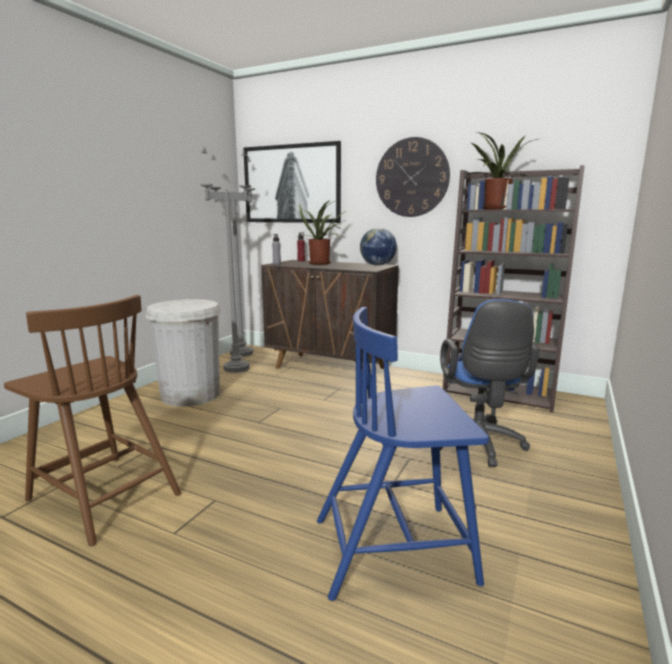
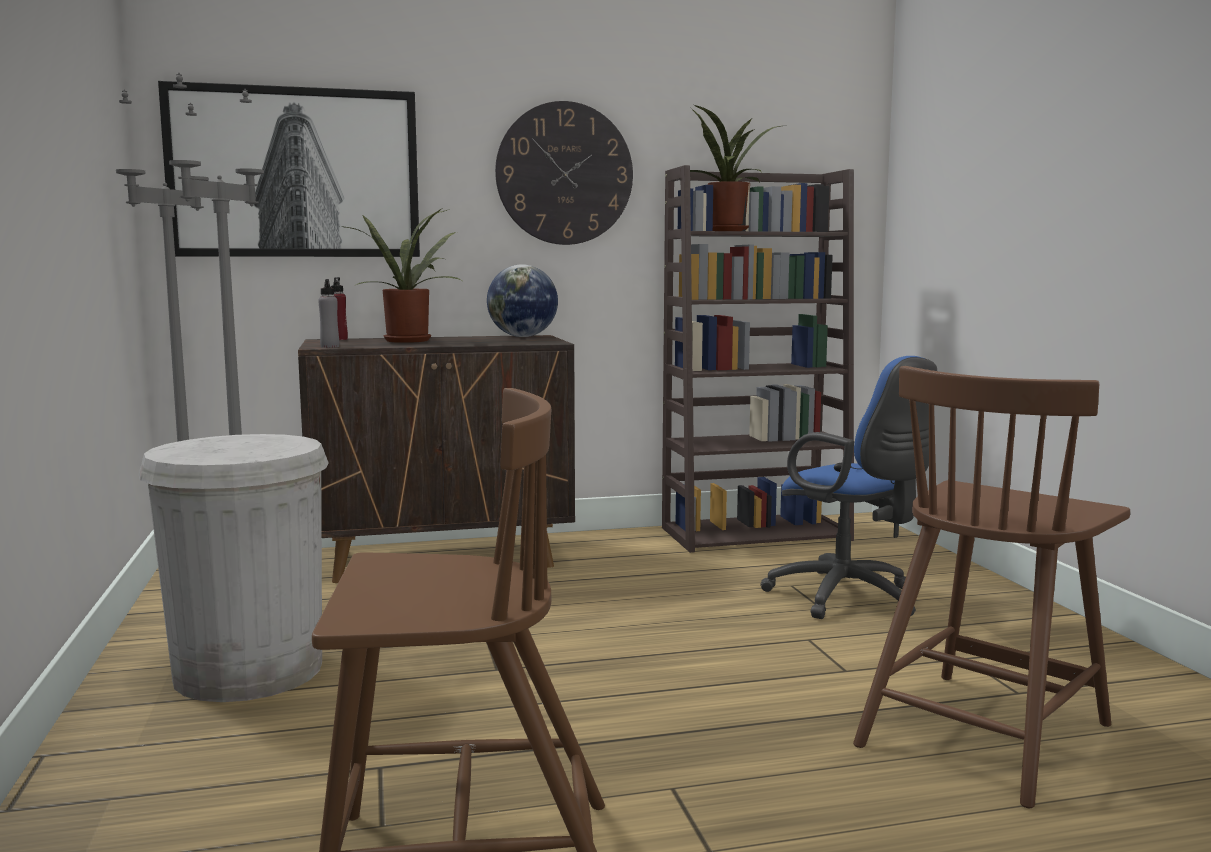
camera: 40 degrees left, 5 degrees down
blue chair [317,307,489,601] -> brown chair [853,366,1130,808]

